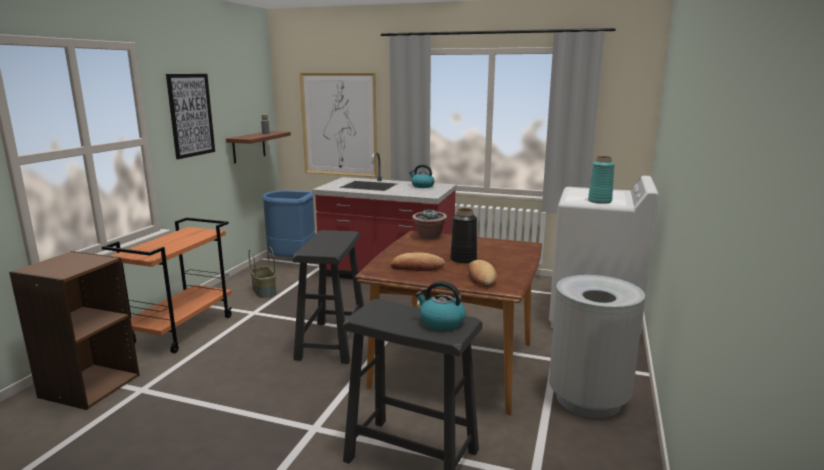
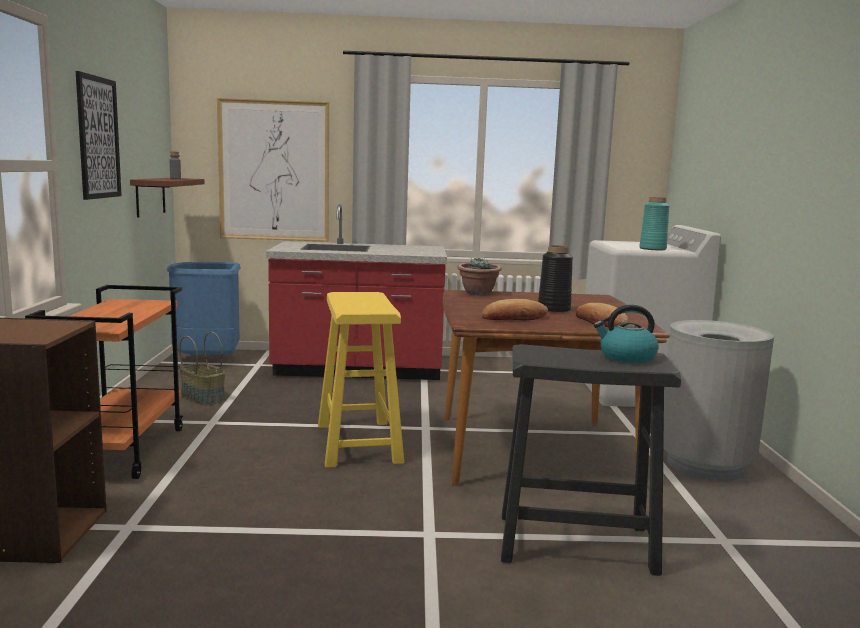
camera: 20 degrees left, 5 degrees down
black stool [293,230,364,364] -> yellow stool [318,292,404,468]
kettle [409,164,435,188] -> none

